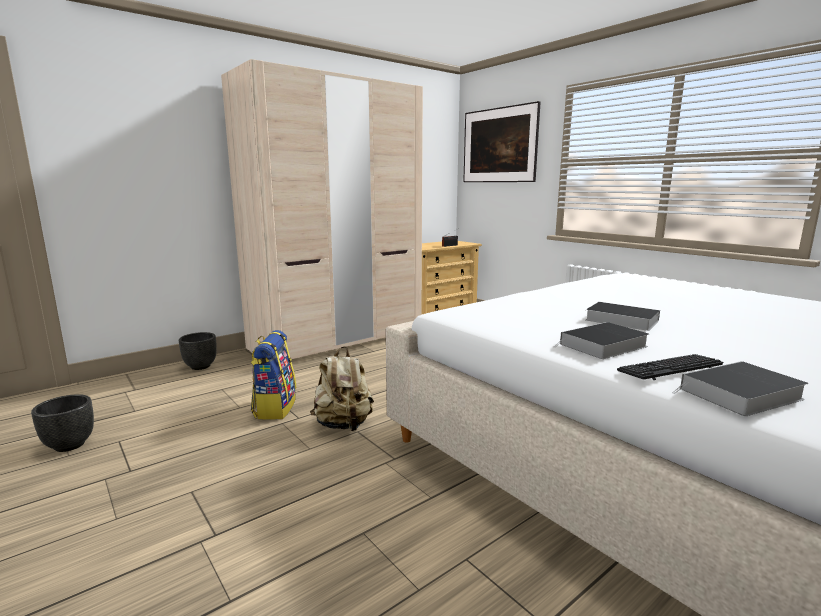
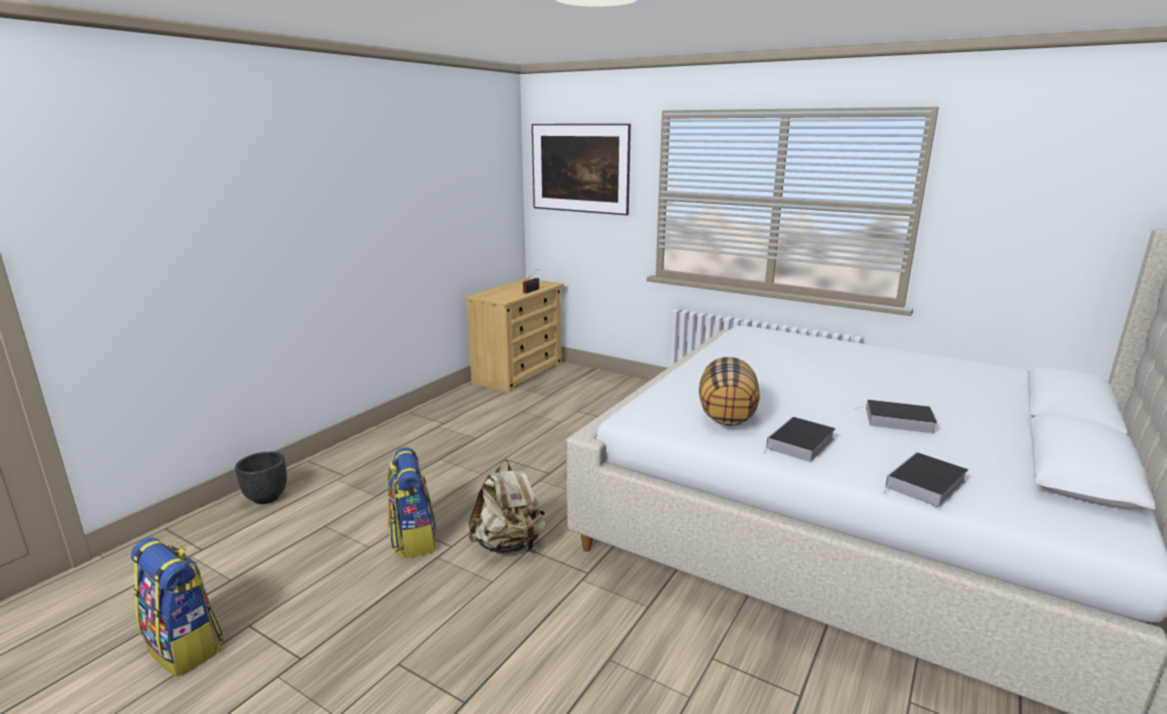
camera: 20 degrees left, 5 degrees up
black planter [31,394,94,452] -> backpack [131,537,223,676]
beige wardrobe [221,59,423,359] -> none
book [586,302,660,331] -> book moved to [855,399,937,433]
keyboard [617,354,724,380] -> none
none -> pillow [699,357,760,426]

